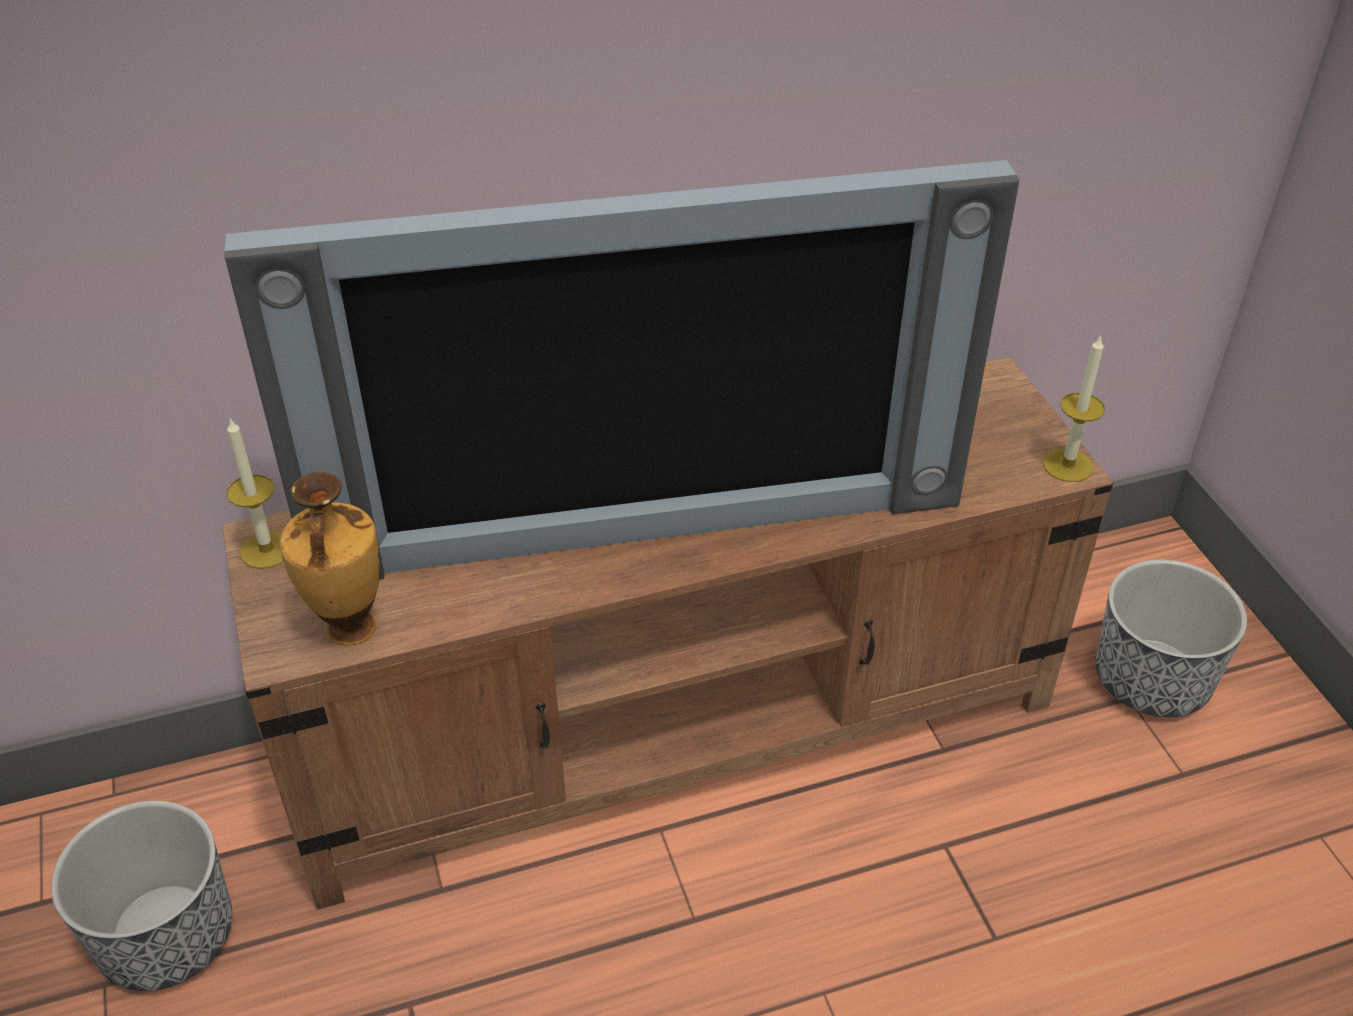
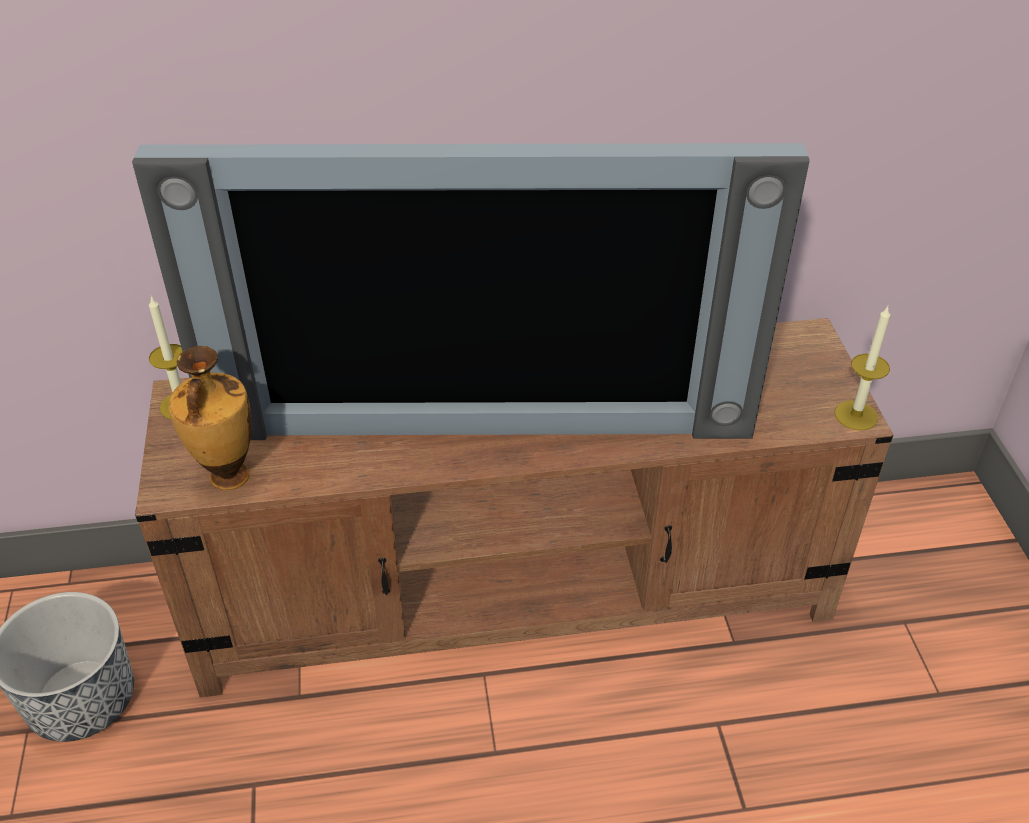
camera: 10 degrees right, 0 degrees up
planter [1096,559,1247,717] -> none

